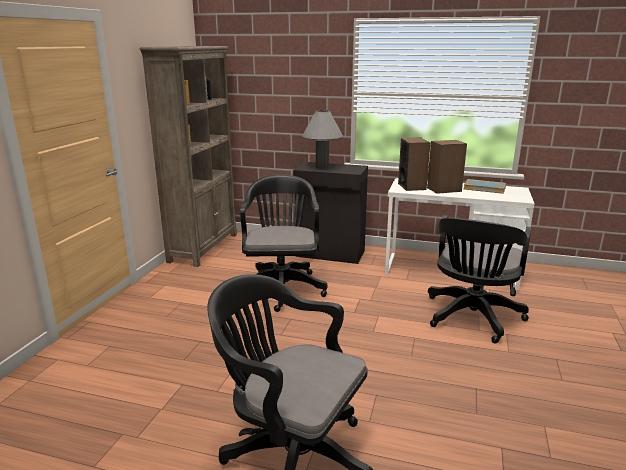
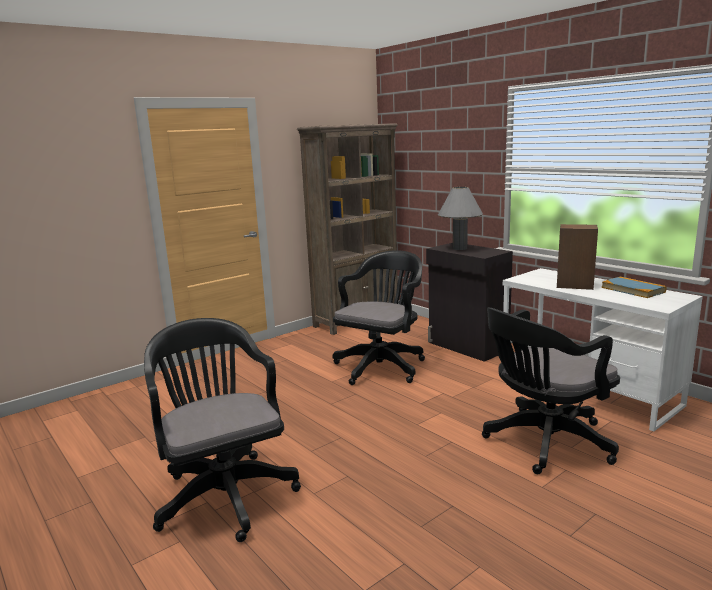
camera: 35 degrees right, 5 degrees down
speaker [398,138,430,191] -> none

